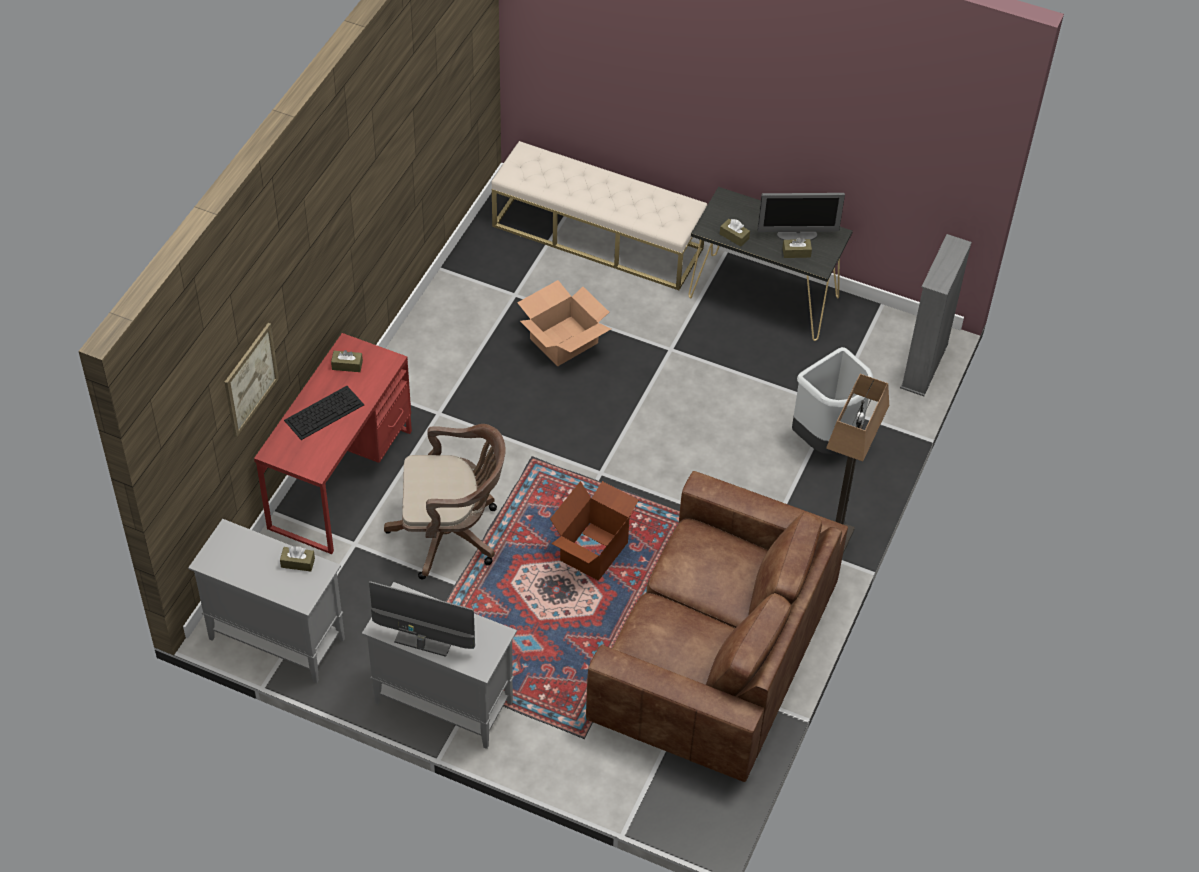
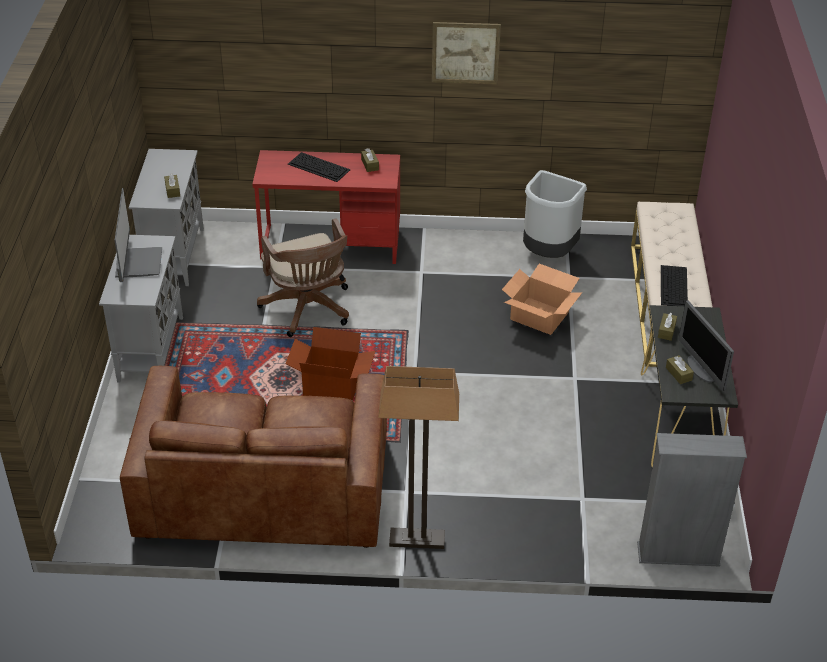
camera: 70 degrees right, 10 degrees down
picture [225,323,279,438] -> picture moved to [432,22,501,84]
grey trash can [792,347,874,454] -> grey trash can moved to [523,170,587,258]
none -> keyboard [661,265,688,306]

